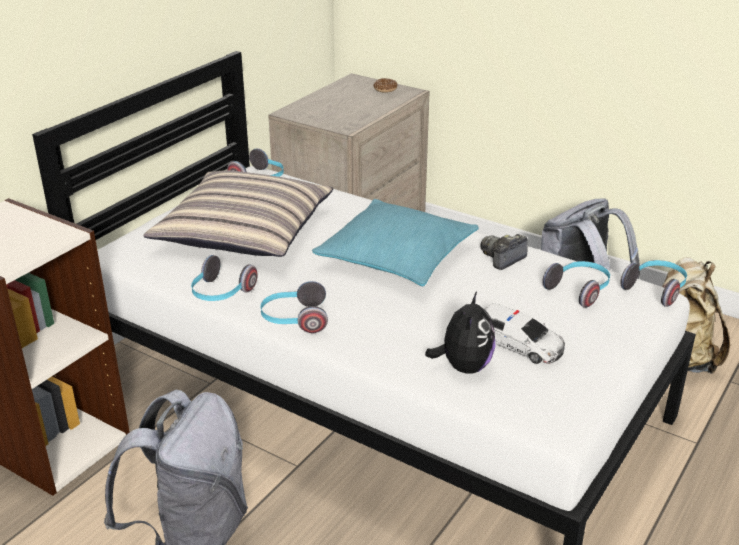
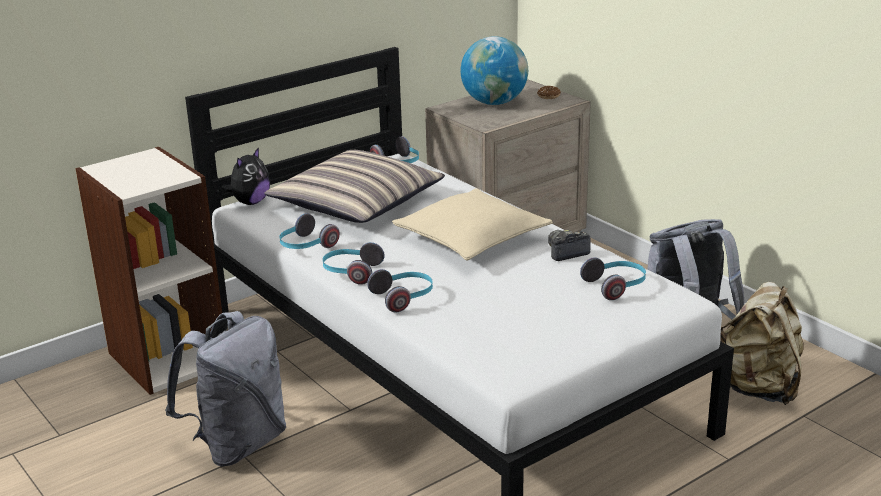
camera: 20 degrees right, 5 degrees down
turquoise pillow [312,199,479,286] -> beige pillow [392,188,553,260]
plush toy [425,292,496,373] -> plush toy moved to [222,147,270,205]
toy car [484,303,565,364] -> none
headphones [621,260,687,307] -> headphones moved to [367,269,433,312]
none -> globe [460,36,528,105]

